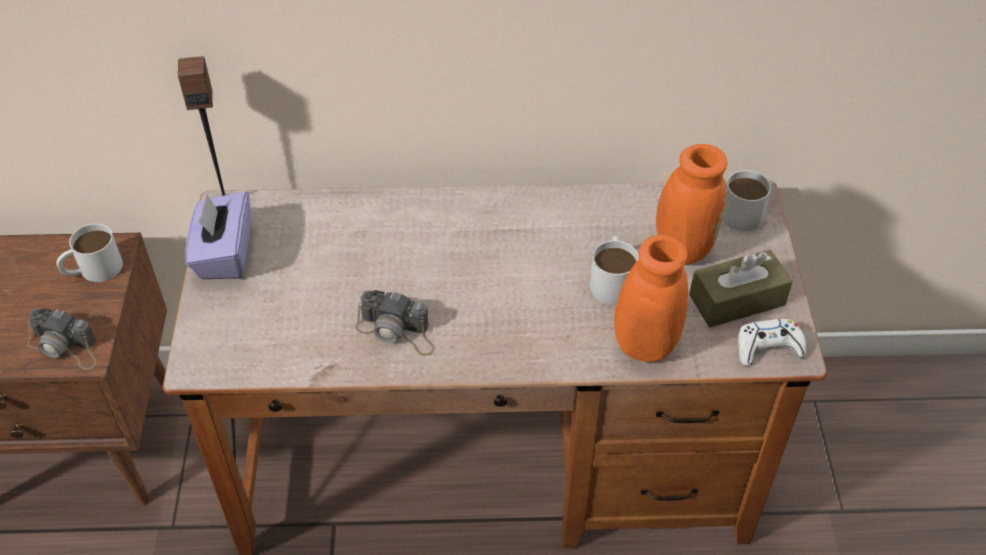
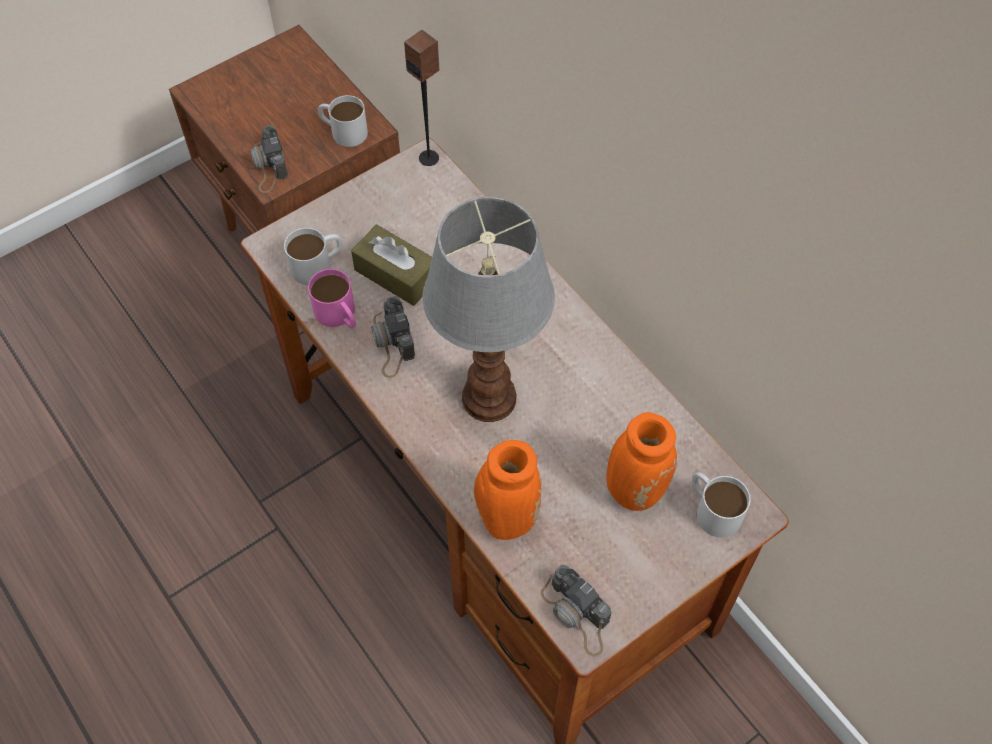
camera: 55 degrees right, 10 degrees up
purple tissue box [185,191,251,279] -> none
white mug [590,236,639,305] -> white mug moved to [284,228,343,285]
brown tissue box [689,250,793,327] -> brown tissue box moved to [351,224,432,306]
white game controller [738,319,806,366] -> camera [541,565,612,657]
none -> pink mug [308,269,356,328]
none -> table lamp [423,197,555,422]

